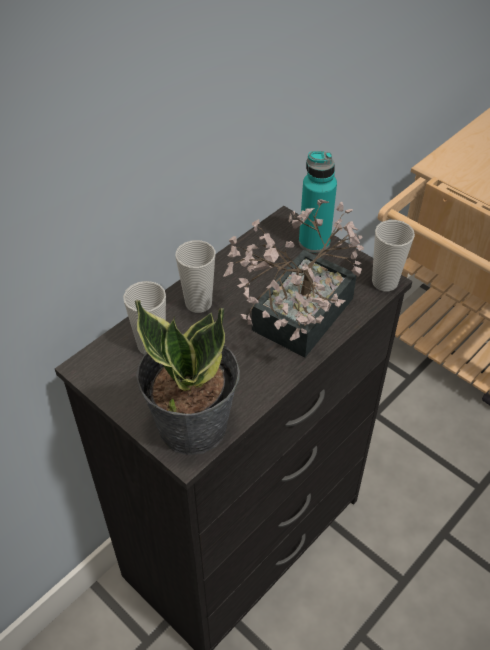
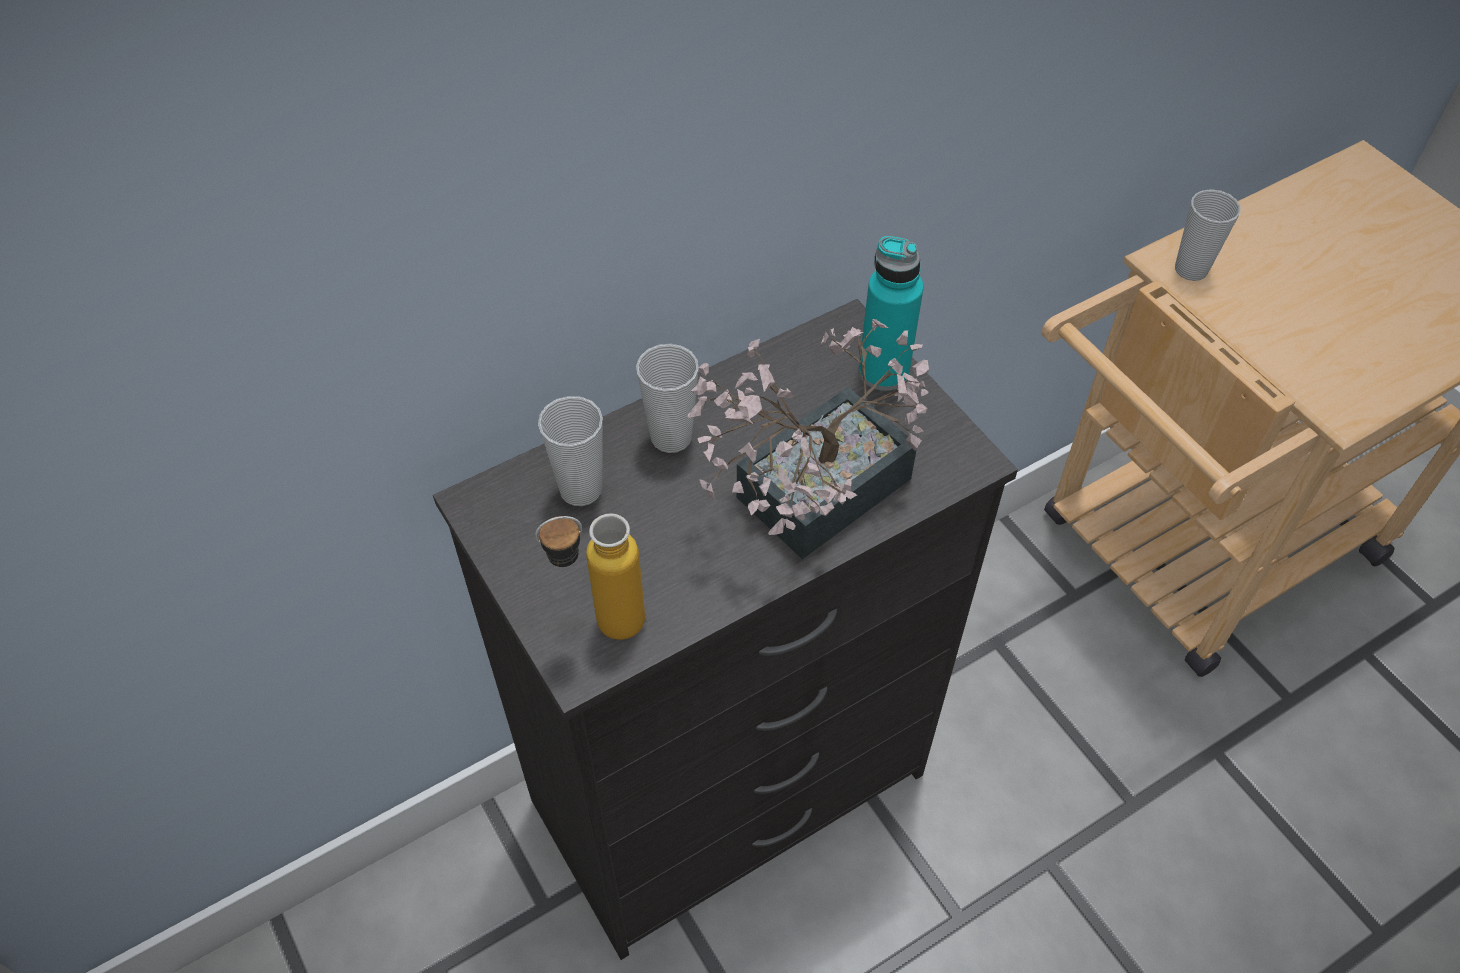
camera: 15 degrees right, 5 degrees up
potted plant [135,300,240,455] -> bottle [535,513,645,640]
cup [372,220,415,292] -> cup moved to [1175,189,1241,281]

